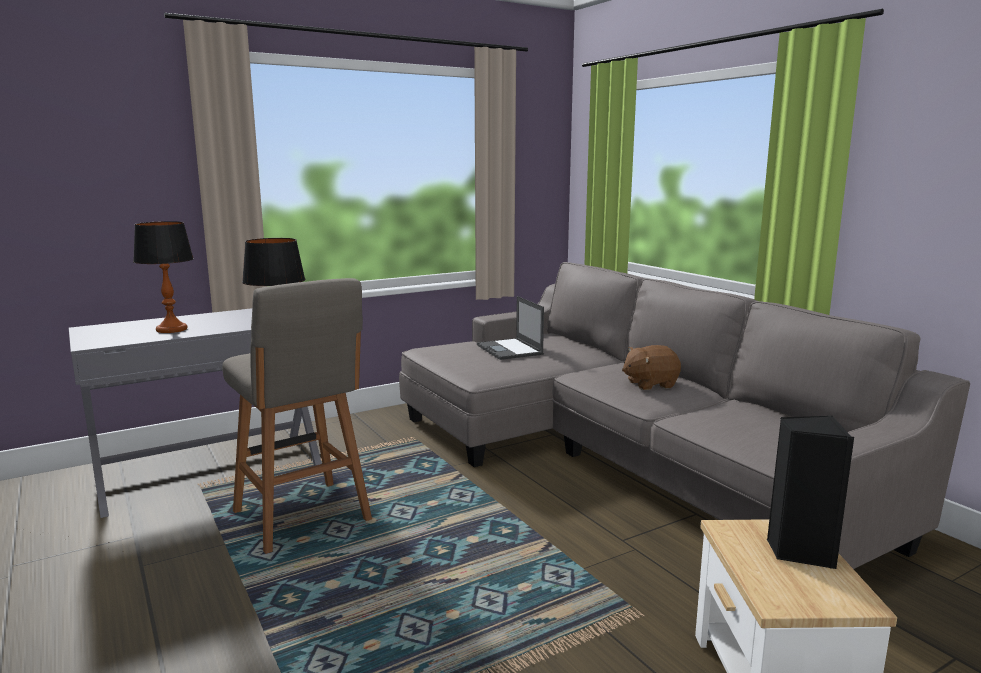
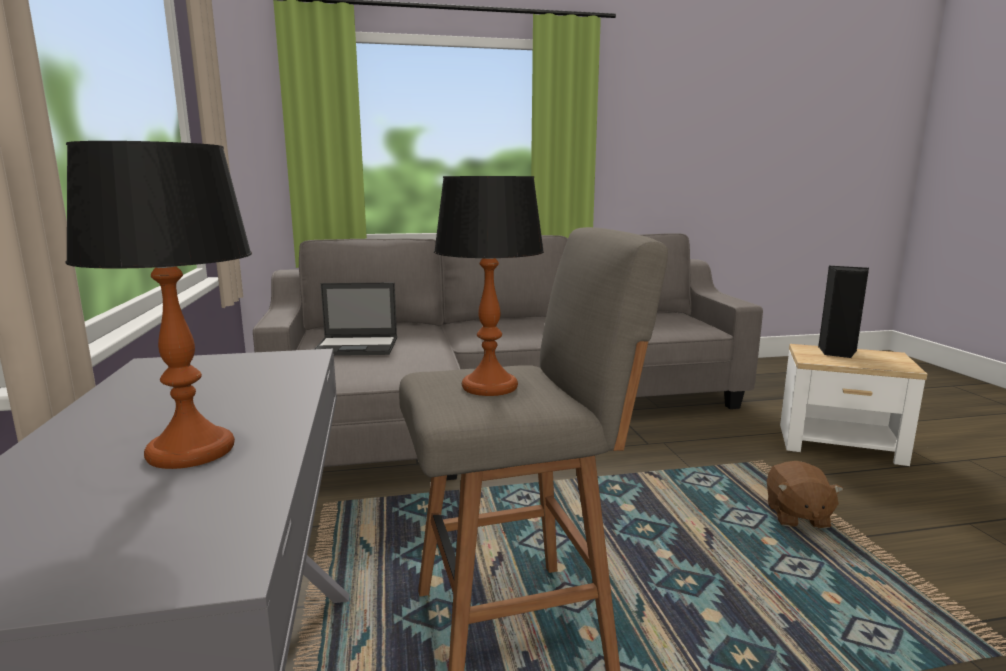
camera: 70 degrees left, 0 degrees up
brown plush toy [622,345,681,390] -> brown plush toy moved to [767,461,844,528]

